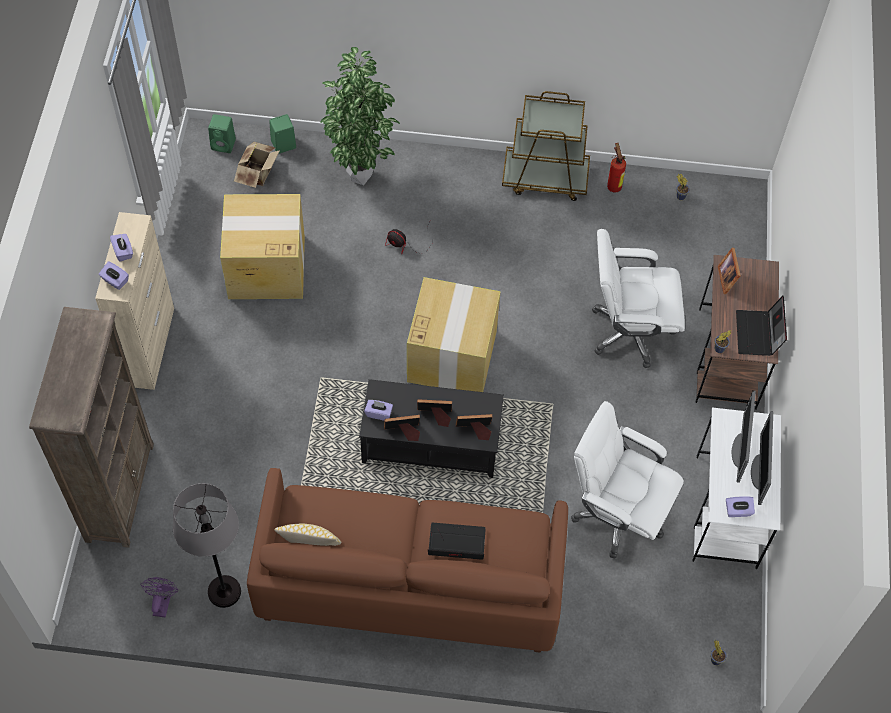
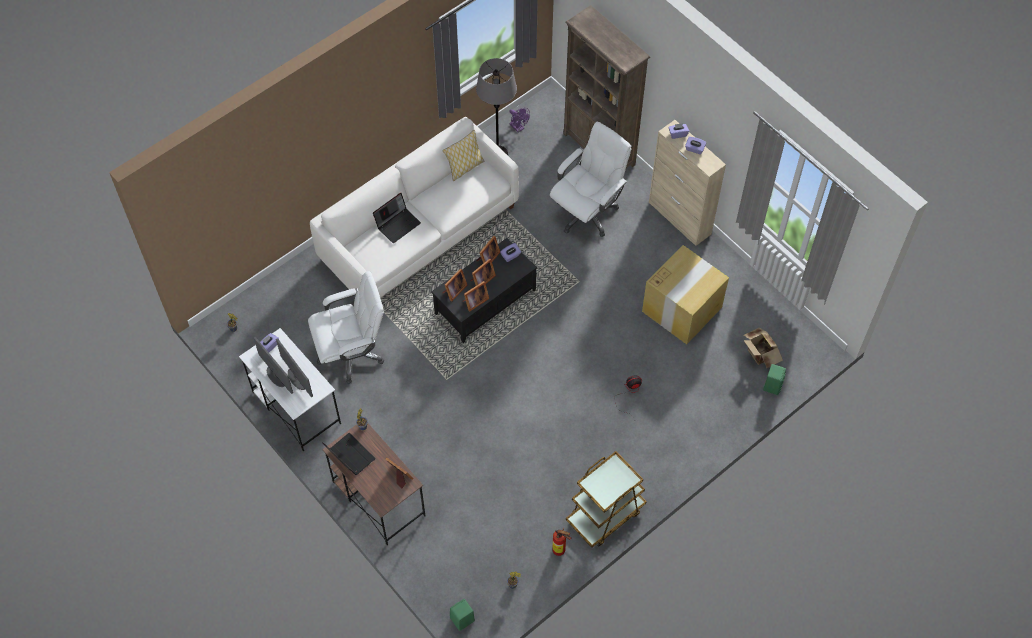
camera: 135 degrees right, 0 degrees up
green speaker [208,114,236,153] -> green speaker moved to [450,599,475,631]
brown sofa [247,468,568,653] -> white sofa [310,117,519,297]
potted plant [320,47,400,185] -> none
cardboard box [407,277,501,392] -> none
white office chair [592,229,685,368] -> white office chair moved to [550,122,632,237]
none -> picture frame [463,281,489,312]

